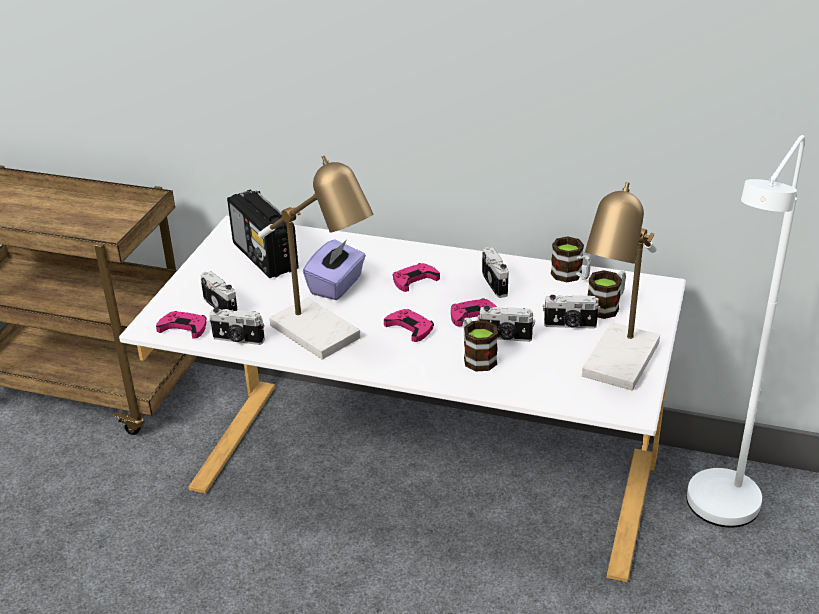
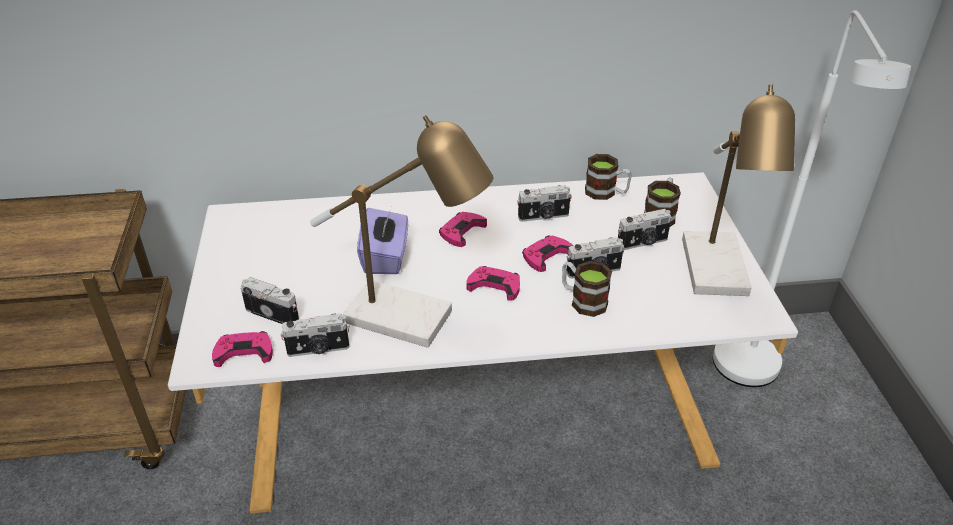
camera: 25 degrees left, 5 degrees up
radio [227,190,299,278] -> none
camera [482,247,509,298] -> camera turned 120 degrees clockwise [517,185,572,222]

